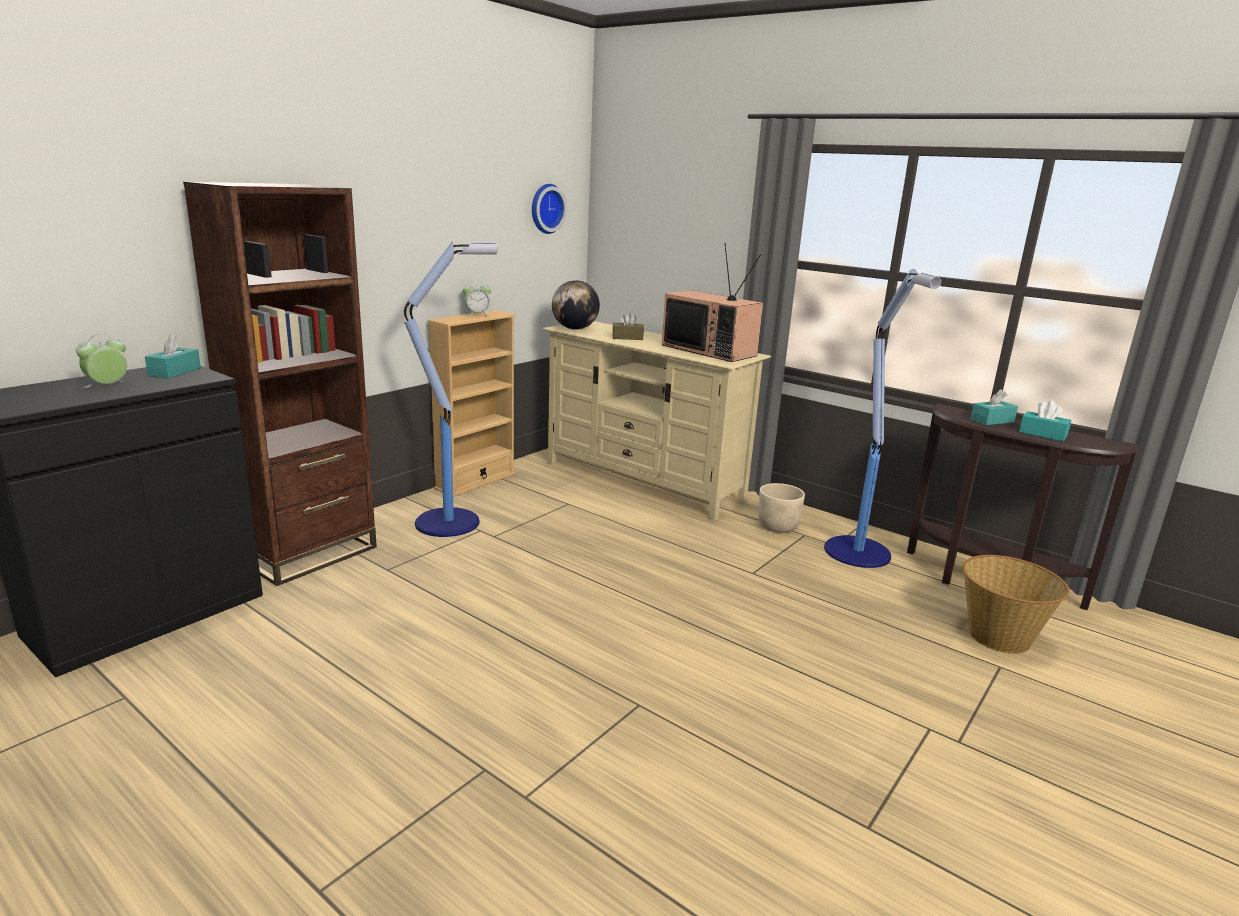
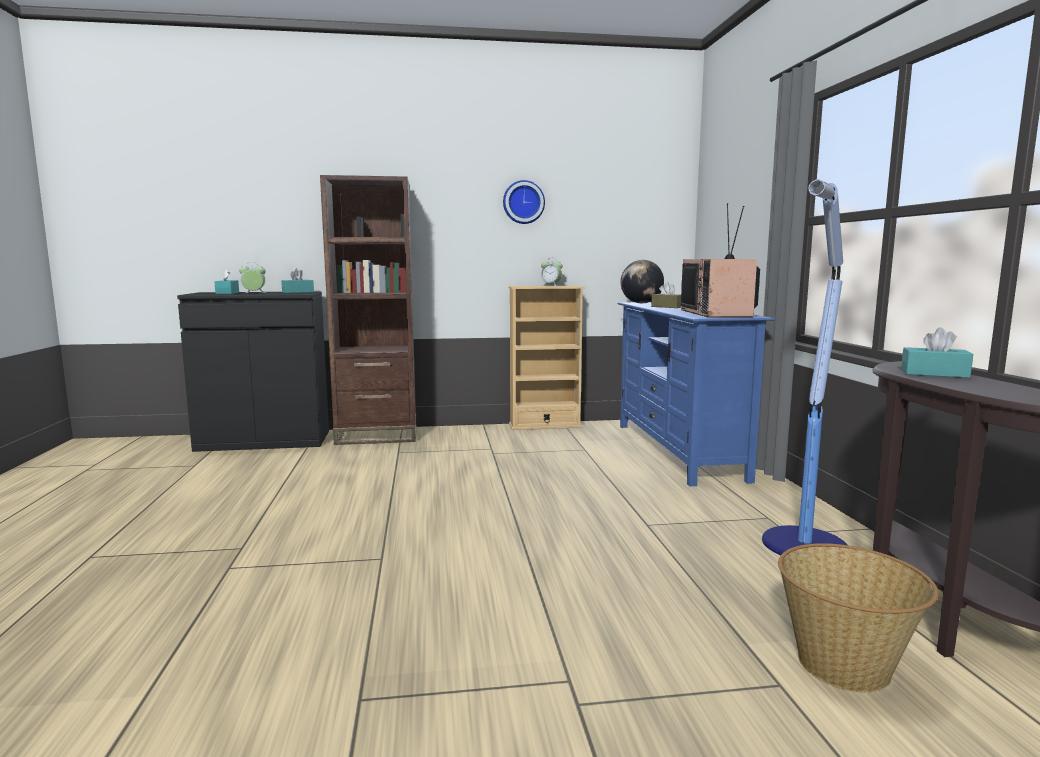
camera: 45 degrees right, 10 degrees down
floor lamp [404,241,497,537] -> none
wall clock [532,184,567,234] -> wall clock moved to [503,180,545,224]
beige tv stand [543,321,771,521] -> blue tv stand [618,302,775,486]
beige planter [758,483,805,533] -> none
turquoise tissue box [1019,401,1071,441] -> turquoise tissue box moved to [214,269,239,294]

